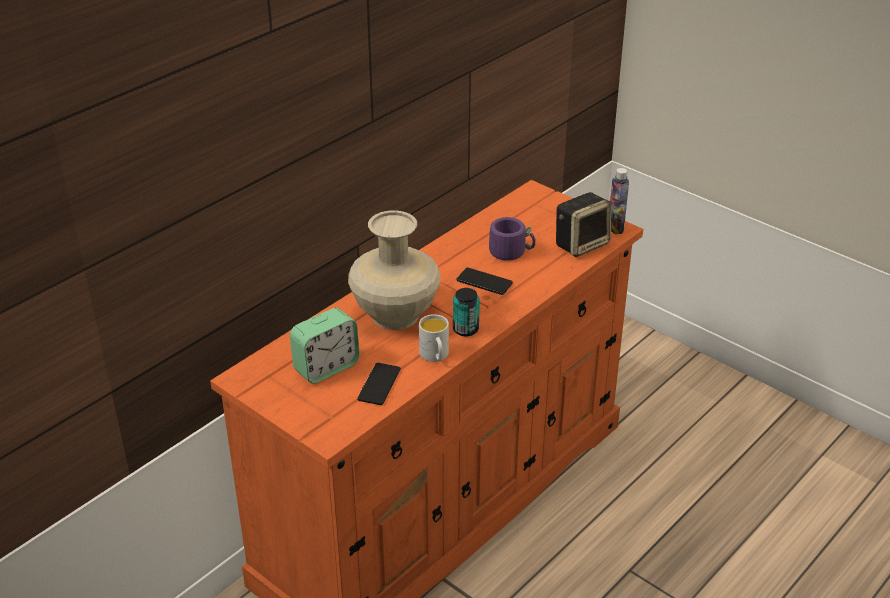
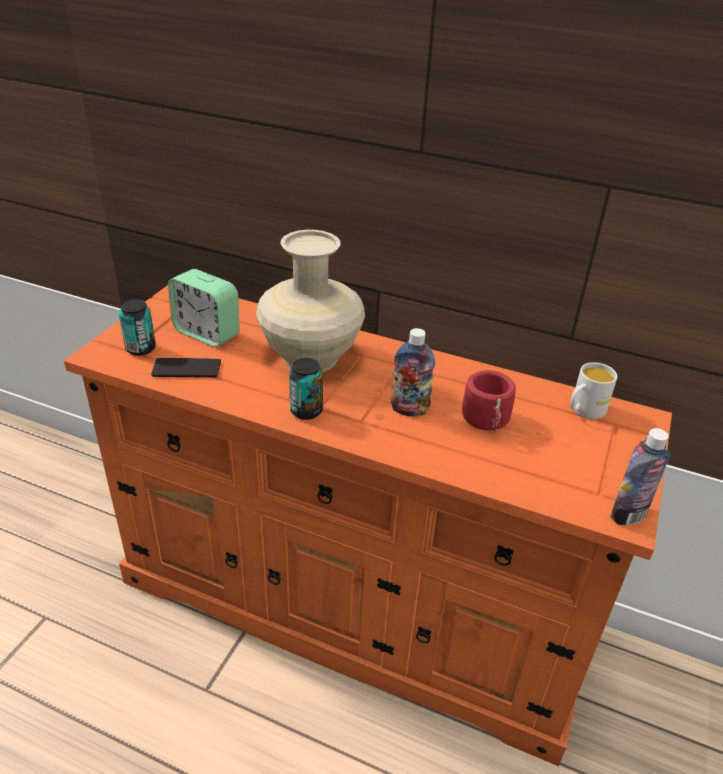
camera: 70 degrees right, 0 degrees up
white mug [419,314,449,362] -> white mug moved to [570,362,617,419]
phone [456,267,513,295] -> bottle [391,328,435,416]
purple mug [489,217,536,261] -> red mug [462,370,516,432]
speaker [556,192,612,257] -> none
none -> can [119,299,156,356]

